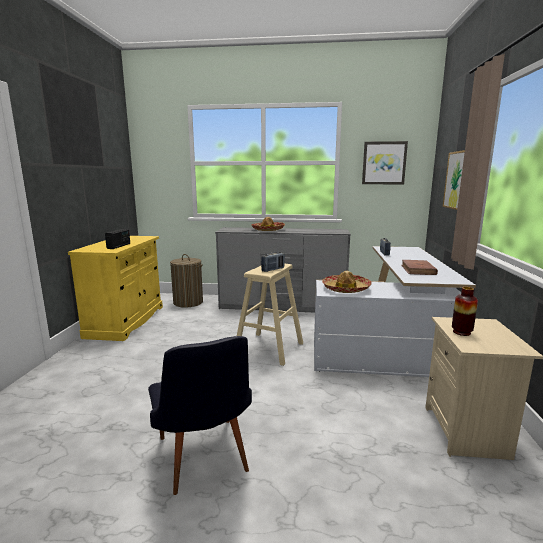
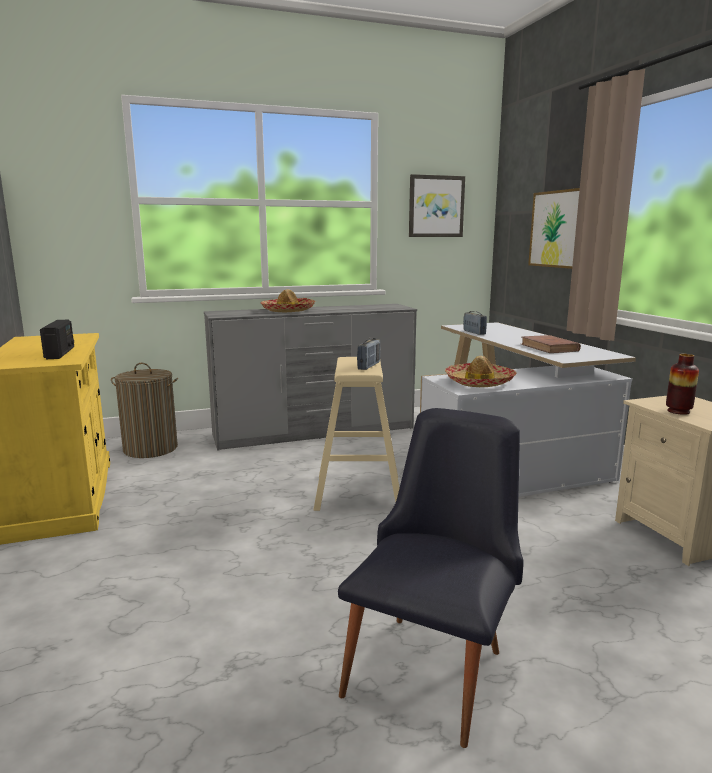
camera: 25 degrees left, 0 degrees up
black chair [148,336,252,495] -> black chair turned 105 degrees counterclockwise [338,408,524,748]

